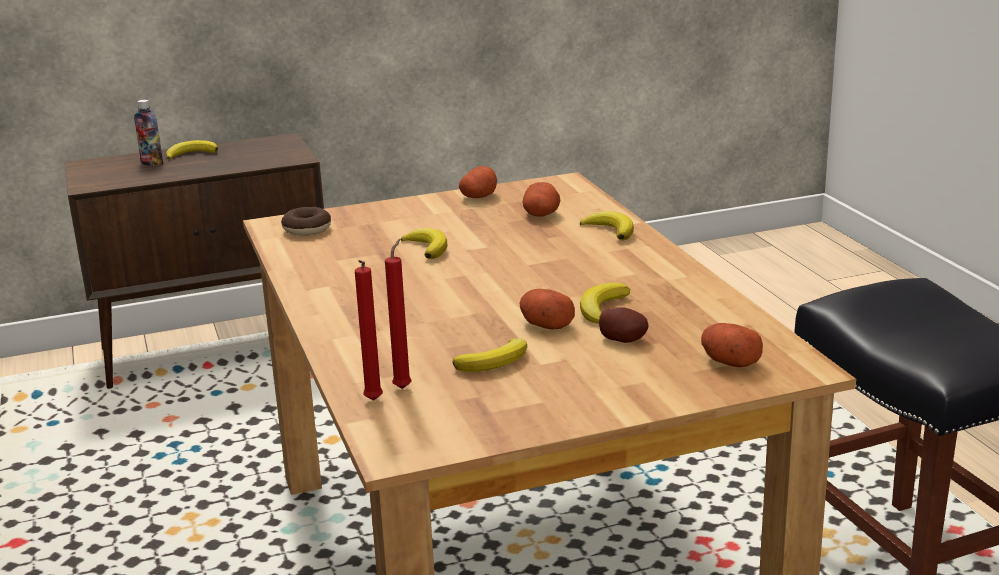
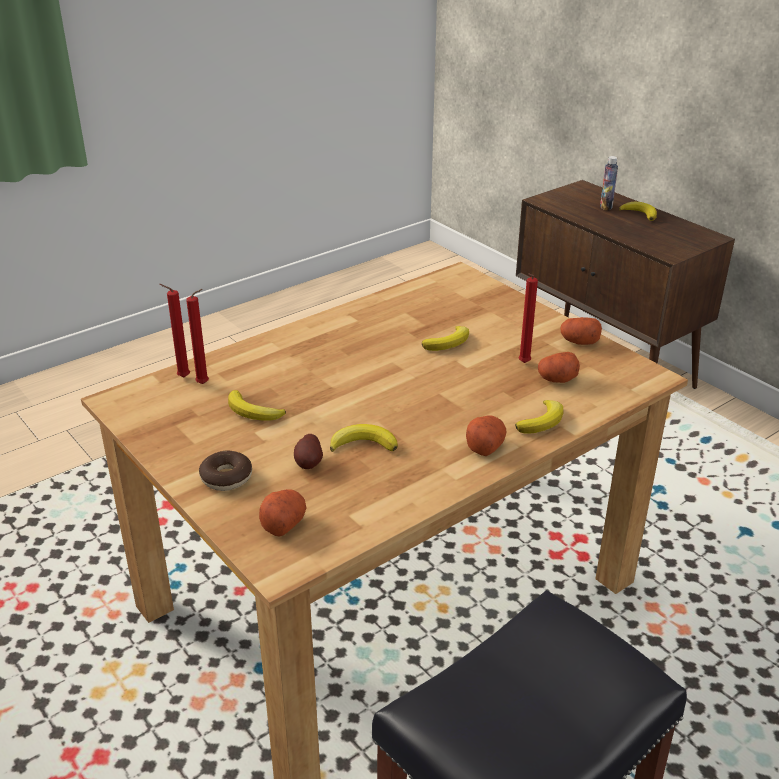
camera: 70 degrees right, 10 degrees up
donut [281,207,331,235] -> donut moved to [199,451,252,491]
potato [520,289,575,330] -> potato moved to [466,416,506,456]
none -> red candle [518,274,538,363]

